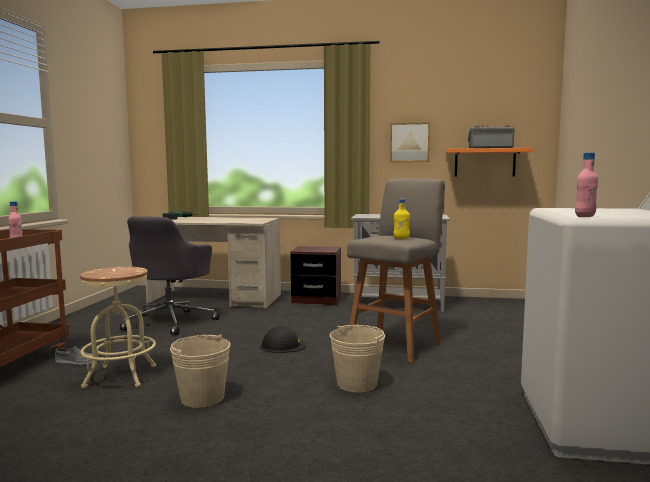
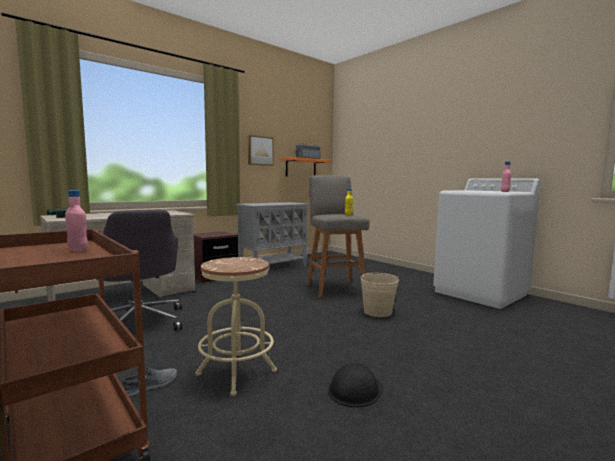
camera: 50 degrees left, 0 degrees up
beige bucket [170,334,231,408] -> none
black hard hat [260,326,307,353] -> black hard hat moved to [328,363,383,407]

